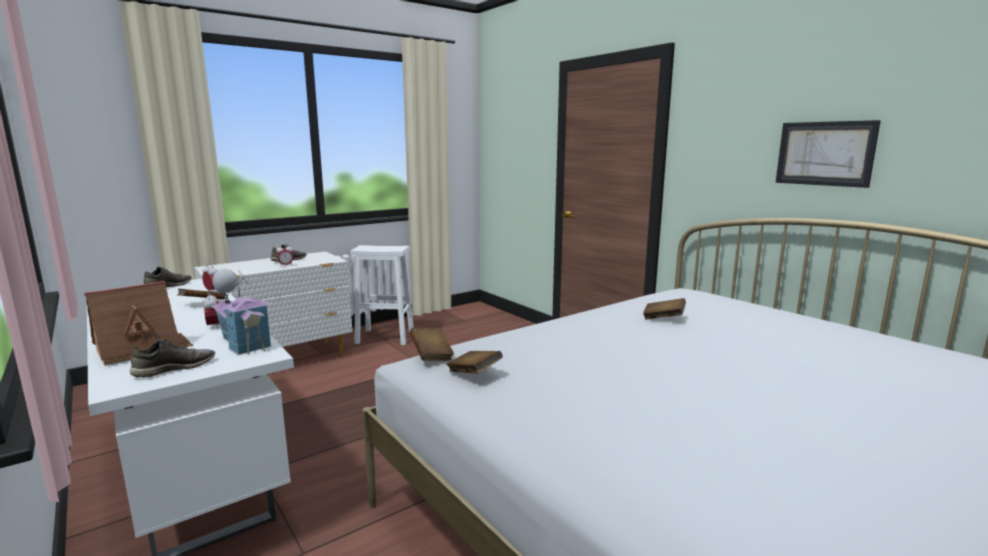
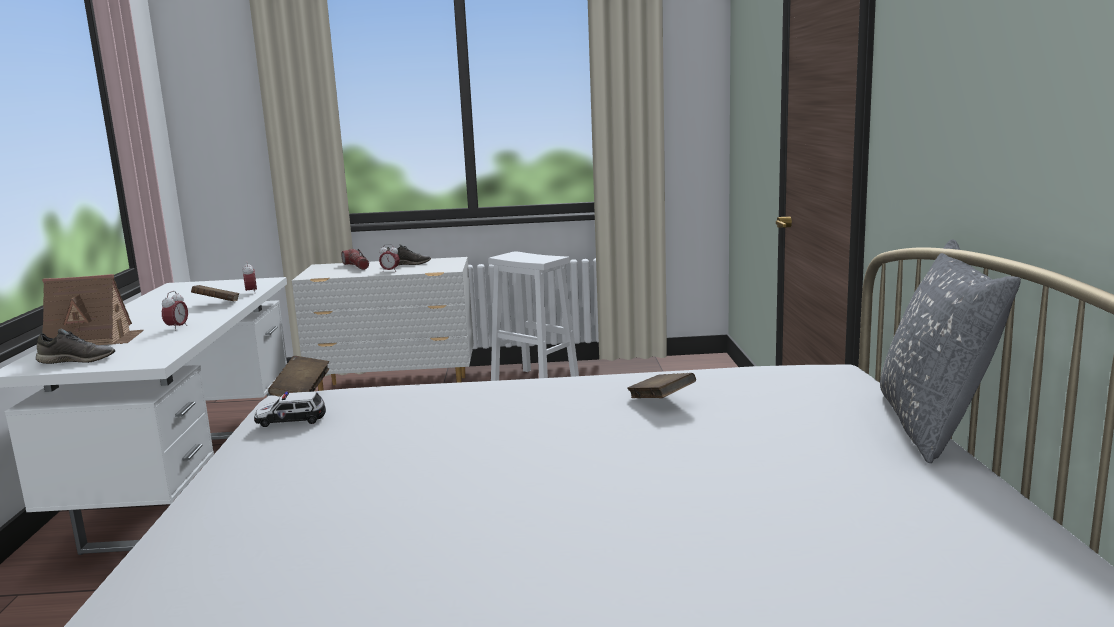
camera: 35 degrees right, 0 degrees up
grey shoe [144,267,192,287] -> none
toy house [212,269,271,355] -> none
brown book [447,351,503,374] -> toy car [254,391,326,427]
picture [776,120,881,188] -> none
none -> flashlight [341,249,369,270]
none -> grey pillow [880,239,1021,463]

